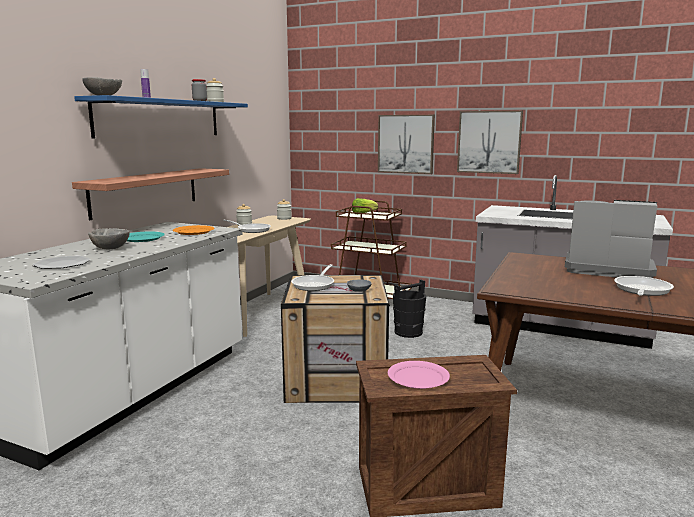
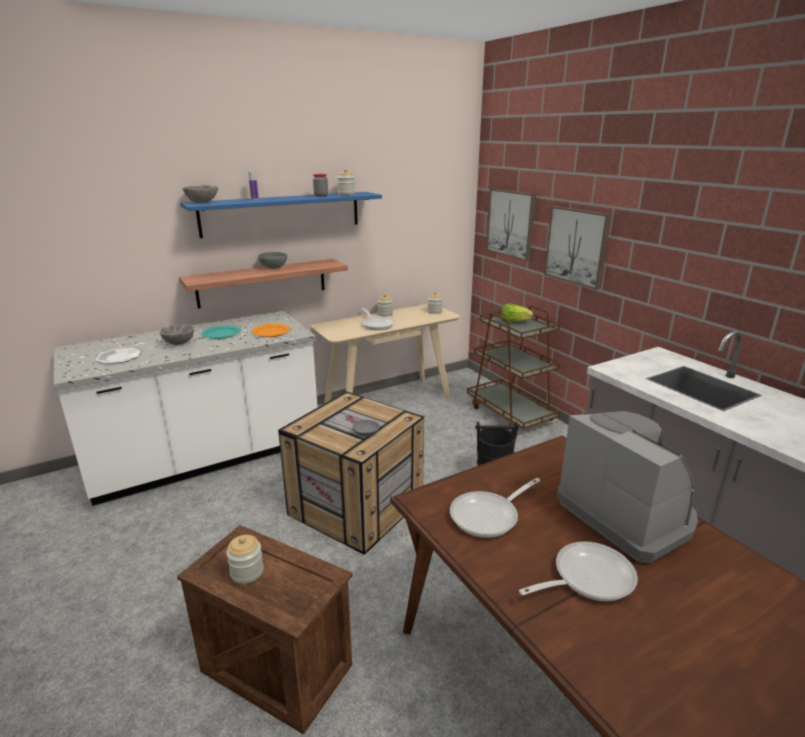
camera: 35 degrees right, 10 degrees up
frying pan [291,264,334,291] -> frying pan moved to [450,478,541,538]
pink plate [388,361,450,389] -> jar [226,535,264,584]
picture [457,111,523,174] -> picture moved to [486,189,536,261]
none -> grey bowl [258,252,287,269]

